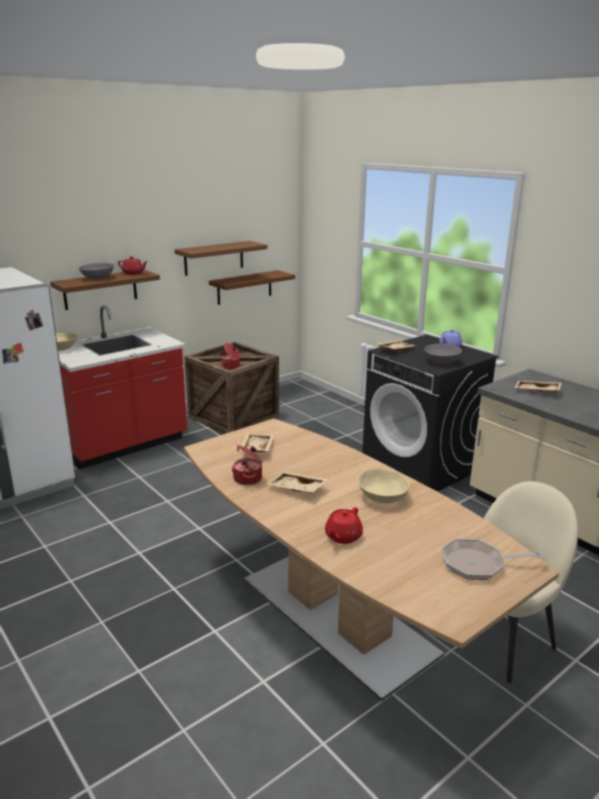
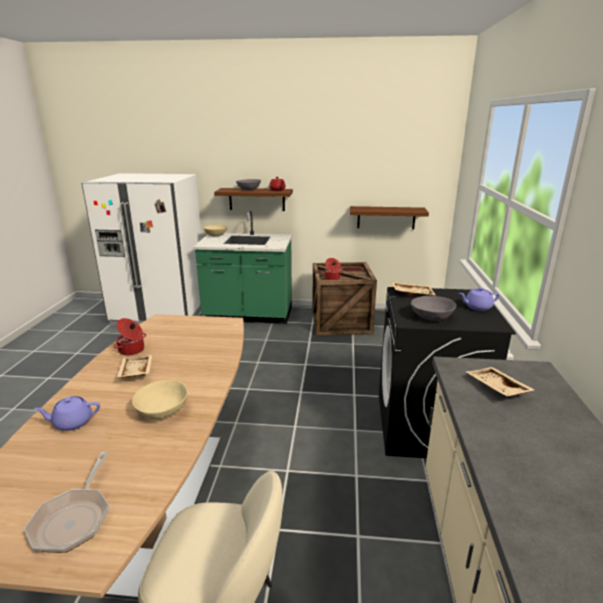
camera: 45 degrees right, 0 degrees up
red counter [58,306,187,469] -> green counter [193,210,292,324]
brown shelf [175,241,267,276] -> none
beige tray [241,434,274,452] -> none
red teapot [325,507,363,544] -> purple teapot [34,396,100,431]
frying pan [442,539,546,580] -> frying pan turned 135 degrees counterclockwise [24,452,109,553]

